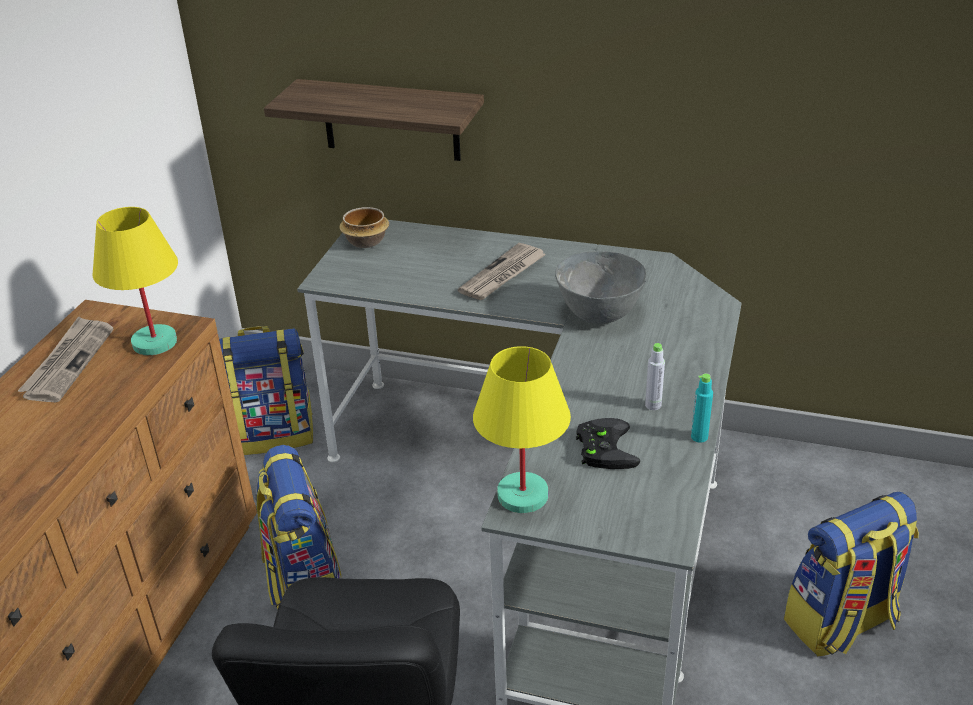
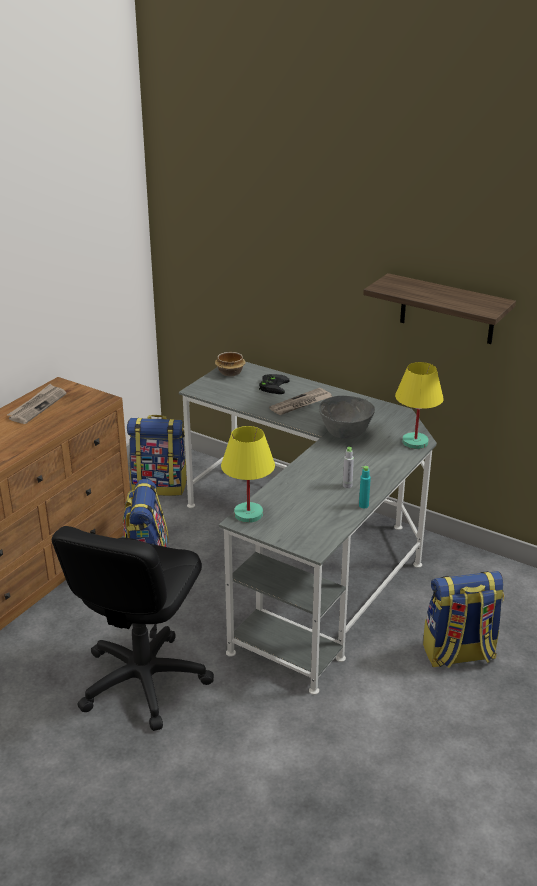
camera: 15 degrees right, 5 degrees down
yellow table lamp [92,207,178,355] -> yellow table lamp moved to [395,362,444,449]
shelf [264,79,484,161] -> shelf moved to [363,273,516,344]
black game controller [576,418,640,469] -> black game controller moved to [259,374,290,394]

